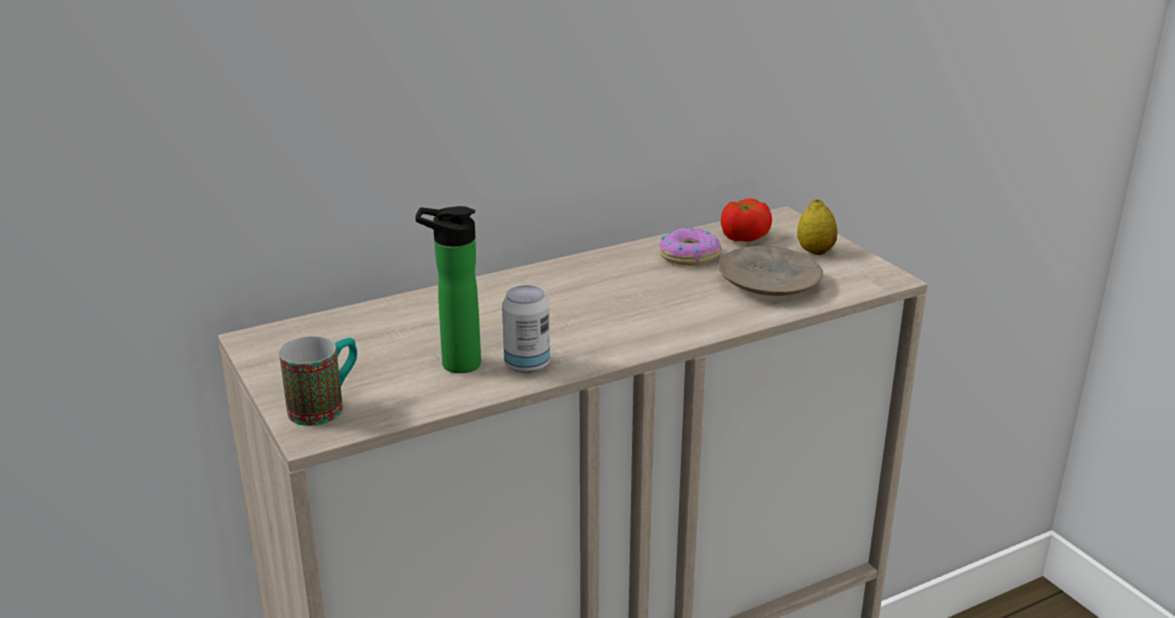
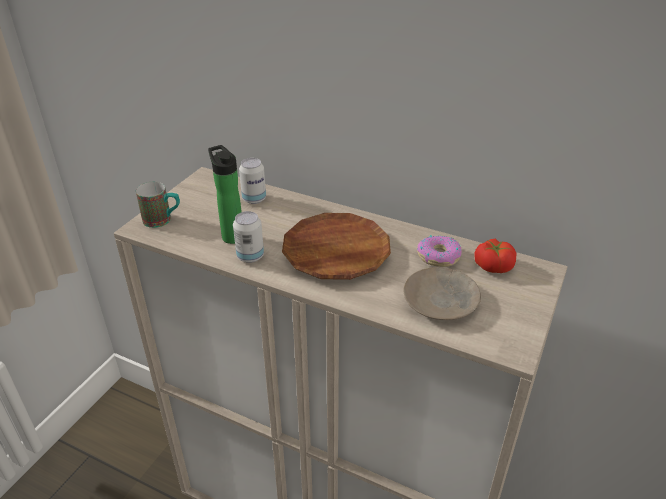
camera: 55 degrees right, 10 degrees up
lemon [797,199,838,255] -> none
none -> can [239,158,266,204]
none -> brown plate [282,213,391,280]

